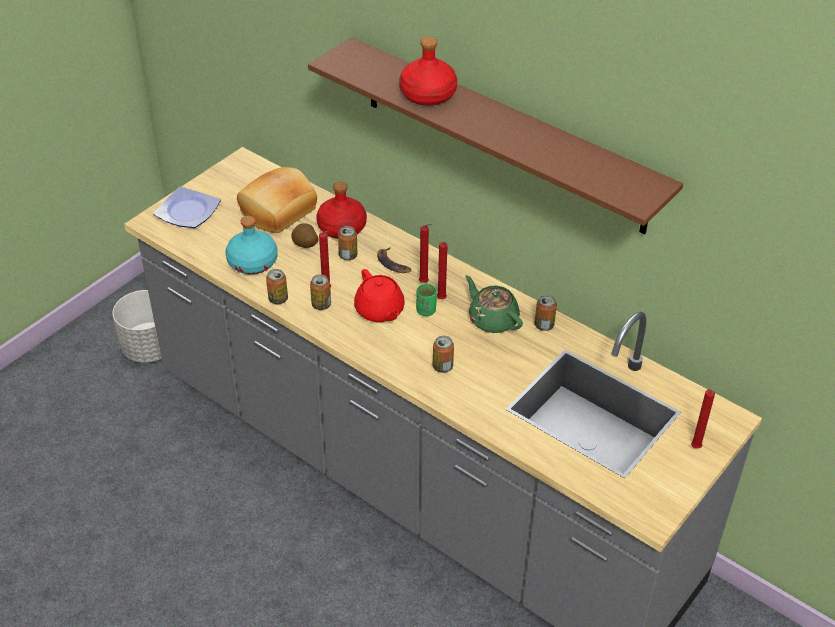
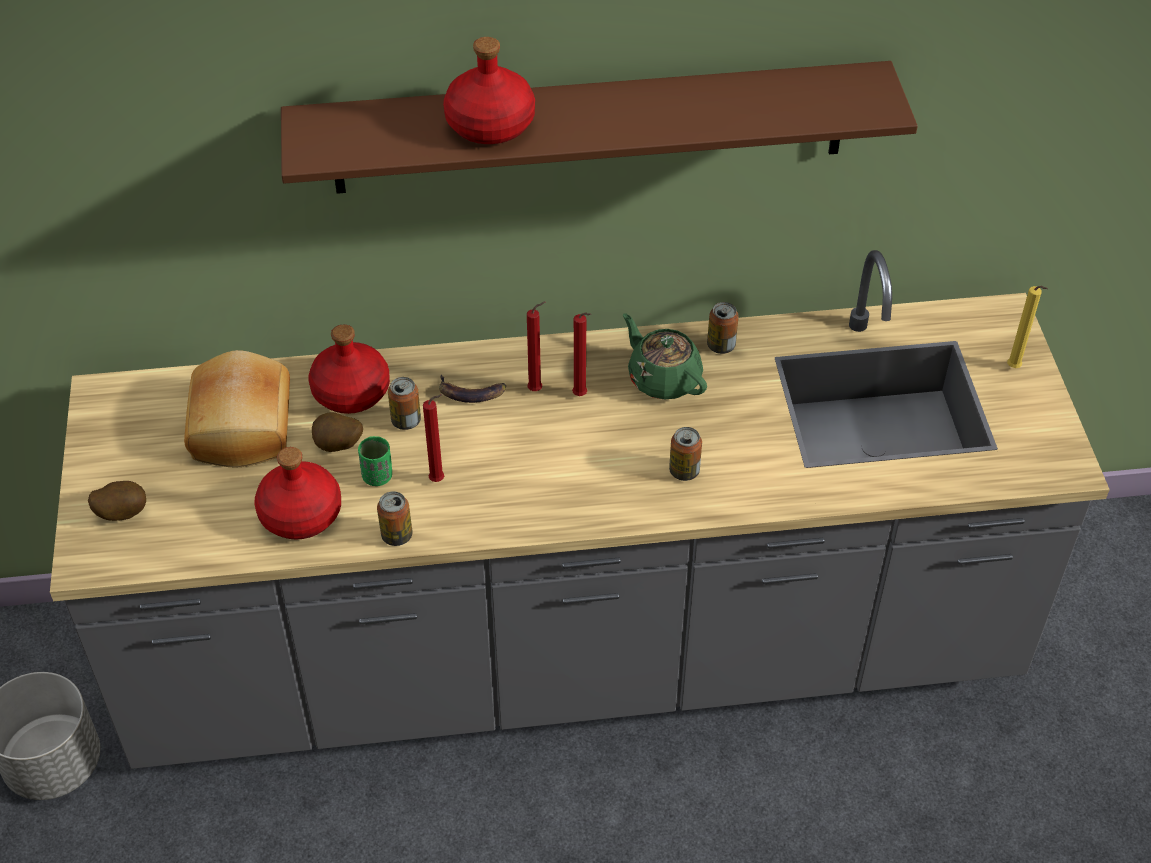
camera: 45 degrees left, 5 degrees up
plate [153,186,221,228] -> potato [88,481,146,521]
turquoise bottle [225,216,278,274] -> red bottle [254,447,341,540]
can [310,274,331,310] -> none
red teapot [354,269,405,322] -> none
green cup [416,284,437,316] -> green cup moved to [358,436,392,486]
green teapot [465,275,523,333] -> green teapot turned 45 degrees clockwise [623,313,707,400]
red candle [691,390,715,449] -> yellow candle [1007,286,1048,368]

